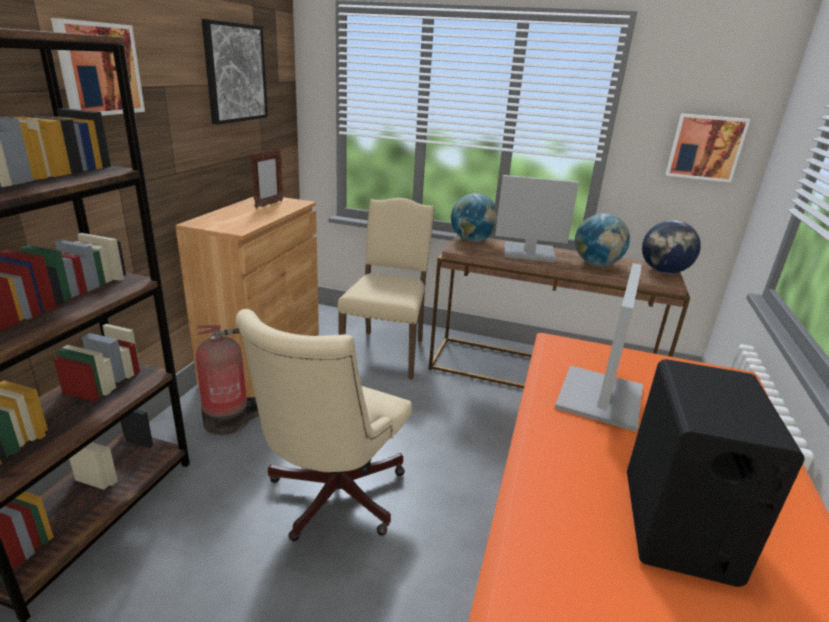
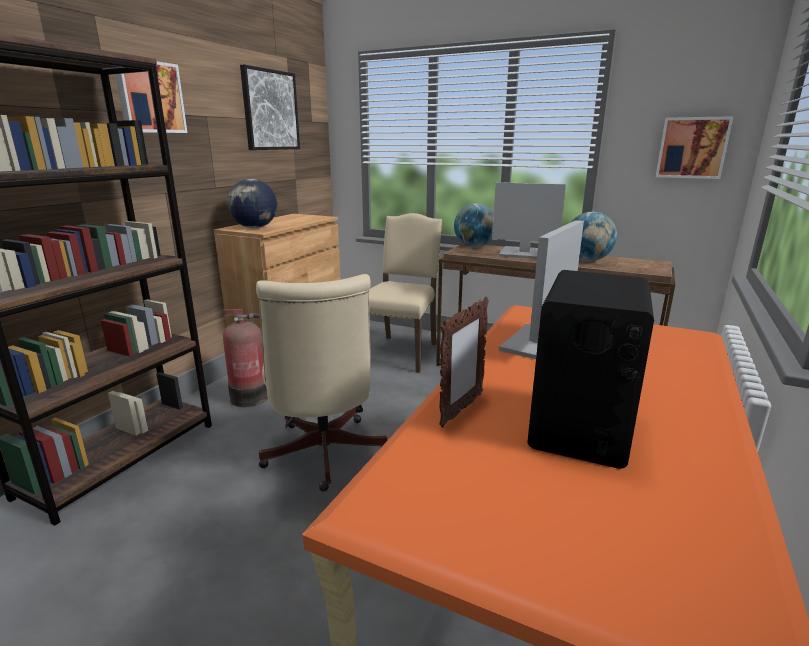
camera: 10 degrees right, 5 degrees down
beige office chair [235,309,412,541] -> beige office chair turned 45 degrees counterclockwise [256,274,388,491]
picture frame [250,149,283,208] -> picture frame moved to [439,297,489,428]
globe [642,220,701,274] -> globe moved to [227,179,277,228]

